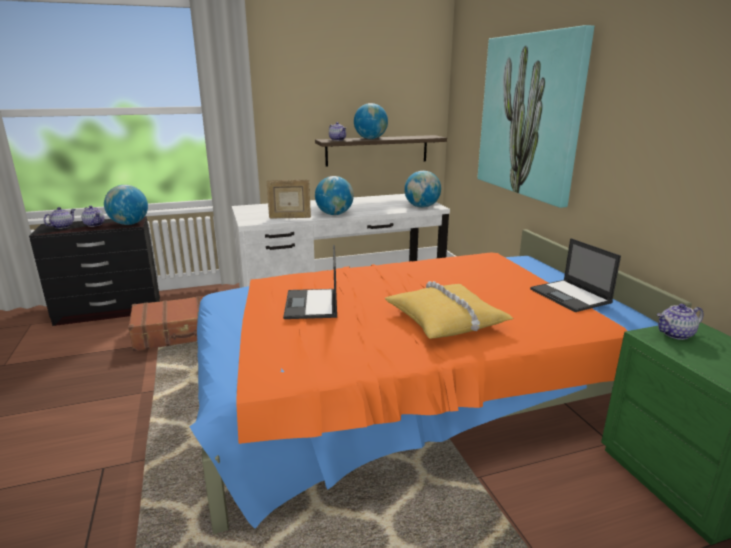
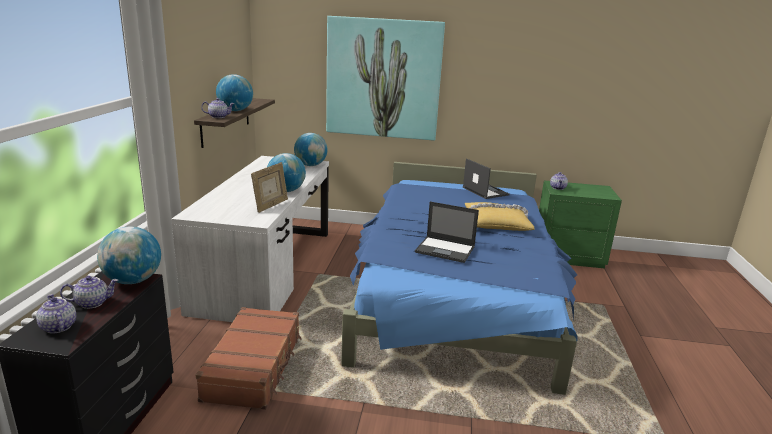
camera: 65 degrees left, 0 degrees up
orange bed [189,229,692,534] -> blue bed [341,162,578,395]
laptop [530,238,621,312] -> laptop turned 120 degrees counterclockwise [463,158,510,199]

